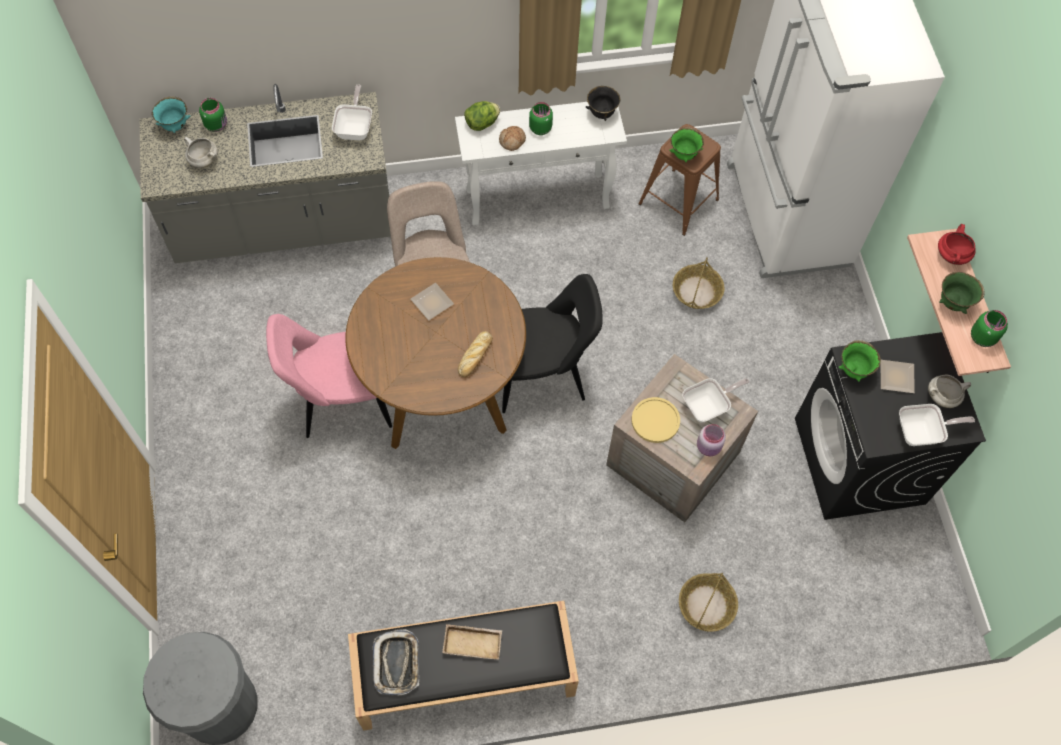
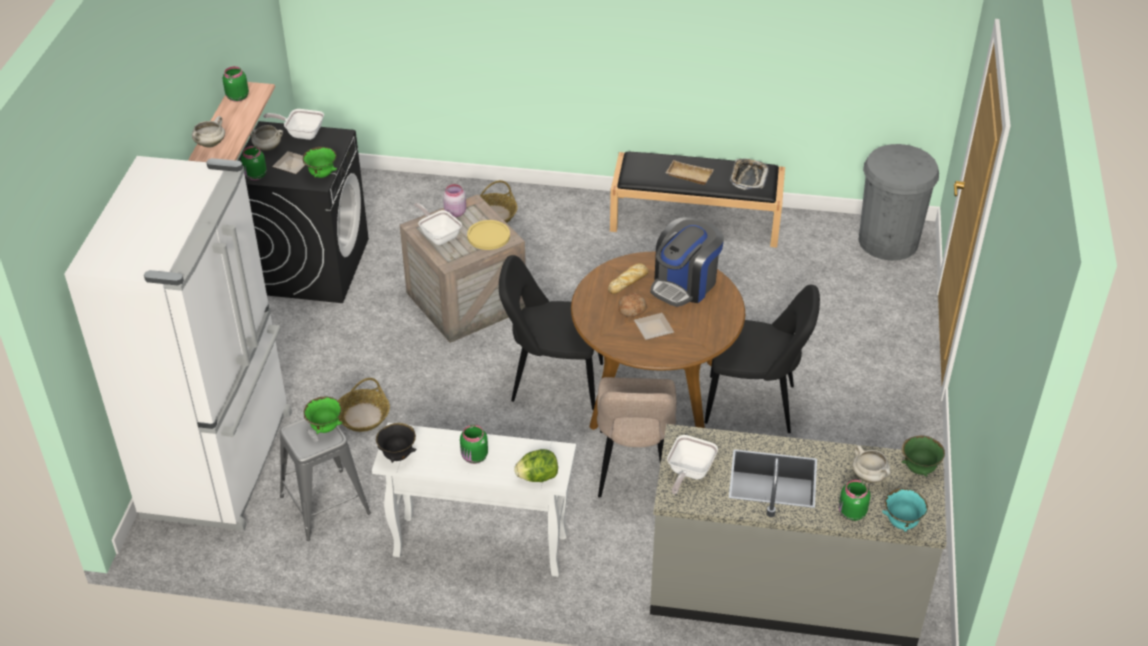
camera: 160 degrees left, 20 degrees down
pink chair [266,314,392,438] -> black chair [704,284,820,433]
bread [499,126,526,151] -> bread moved to [618,293,647,317]
brown stool [638,124,721,236] -> grey stool [280,418,371,541]
frying pan [682,378,749,423] -> frying pan turned 60 degrees clockwise [414,203,462,245]
red cooking pot [938,224,976,265] -> white cooking pot [192,116,225,148]
green bowl [939,272,985,314] -> green bowl moved to [902,436,945,477]
none -> green jar [241,146,267,180]
none -> coffee machine [650,217,724,307]

